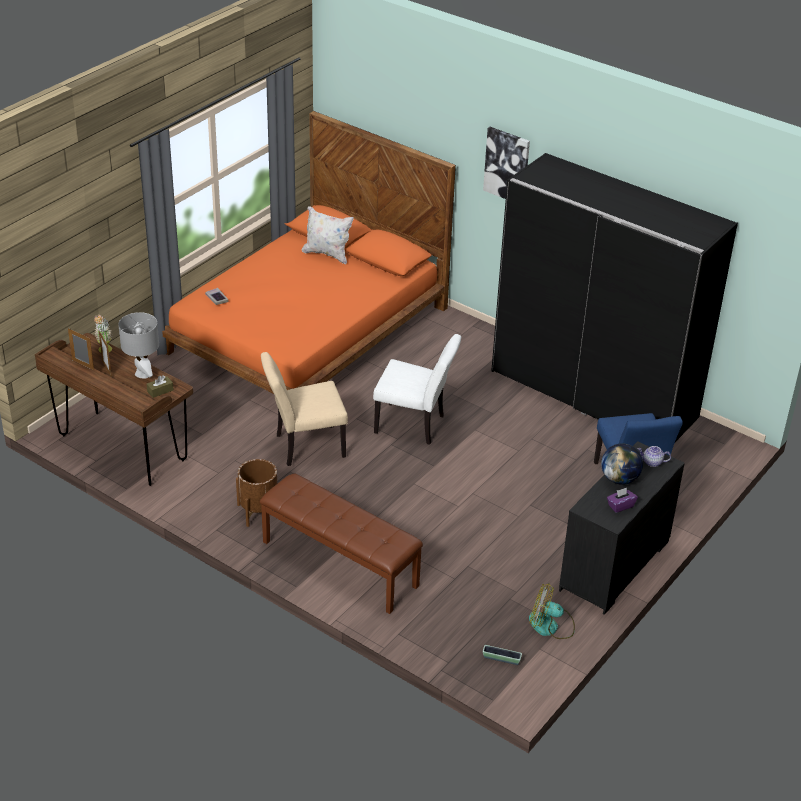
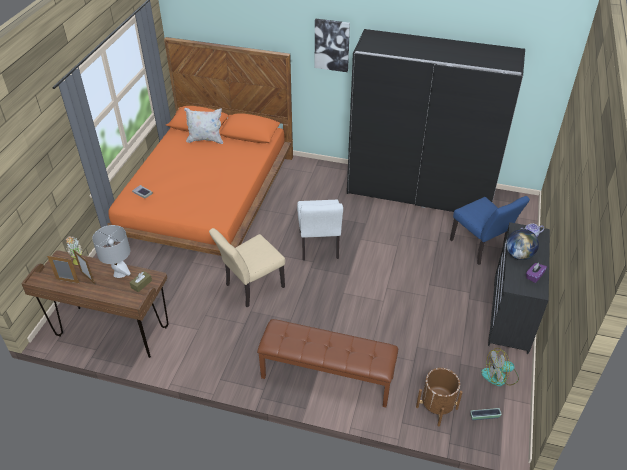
camera: 20 degrees left, 5 degrees up
brown planter [236,459,277,527] -> brown planter moved to [416,368,463,427]
white chair [373,334,461,445] -> white chair turned 90 degrees clockwise [297,200,343,260]

